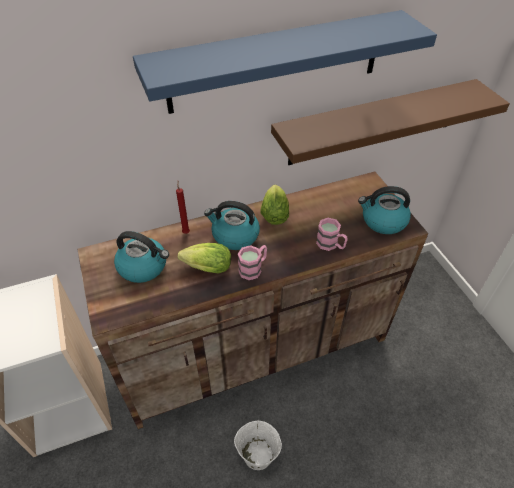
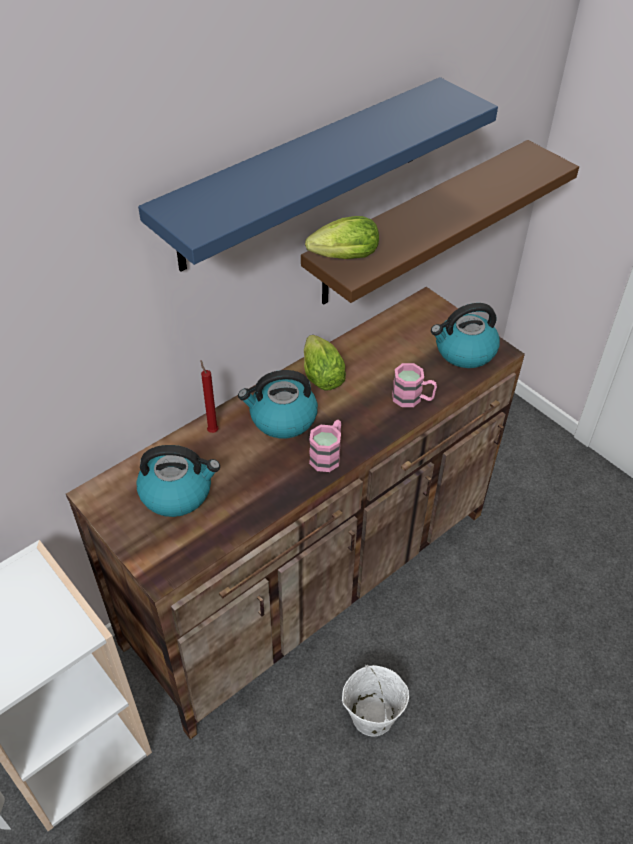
camera: 20 degrees left, 0 degrees up
lettuce [178,243,231,274] -> lettuce moved to [305,216,379,259]

